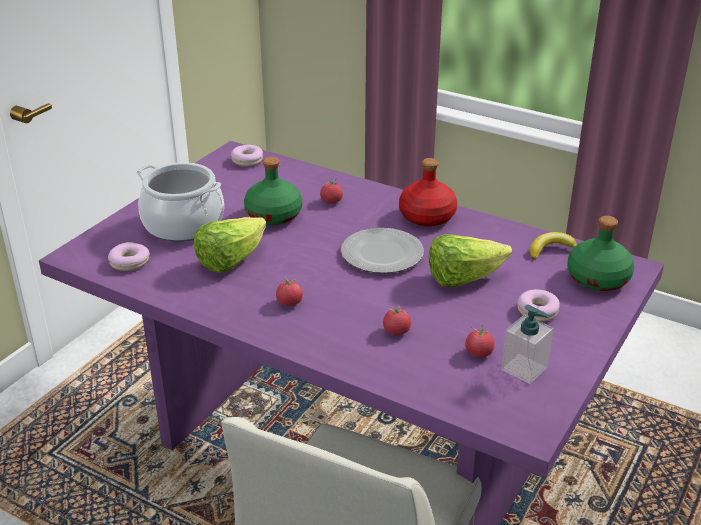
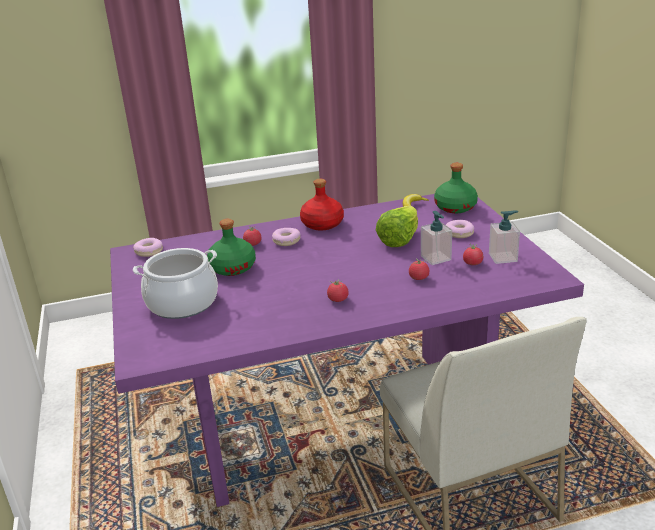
camera: 45 degrees left, 5 degrees down
donut [108,242,150,271] -> donut moved to [272,228,301,246]
lettuce [193,217,266,273] -> none
plate [341,228,424,273] -> none
none -> soap dispenser [421,211,452,265]

